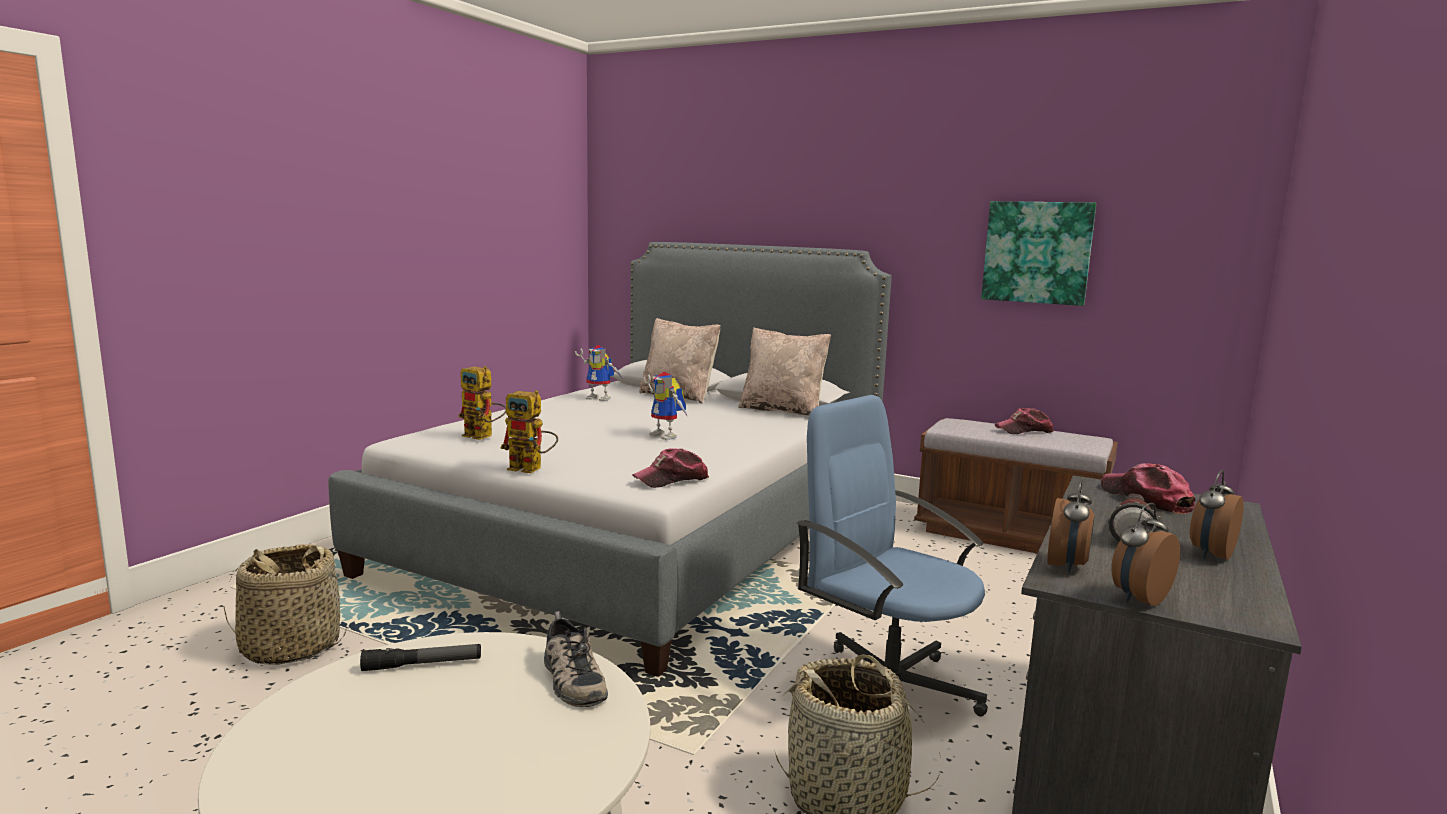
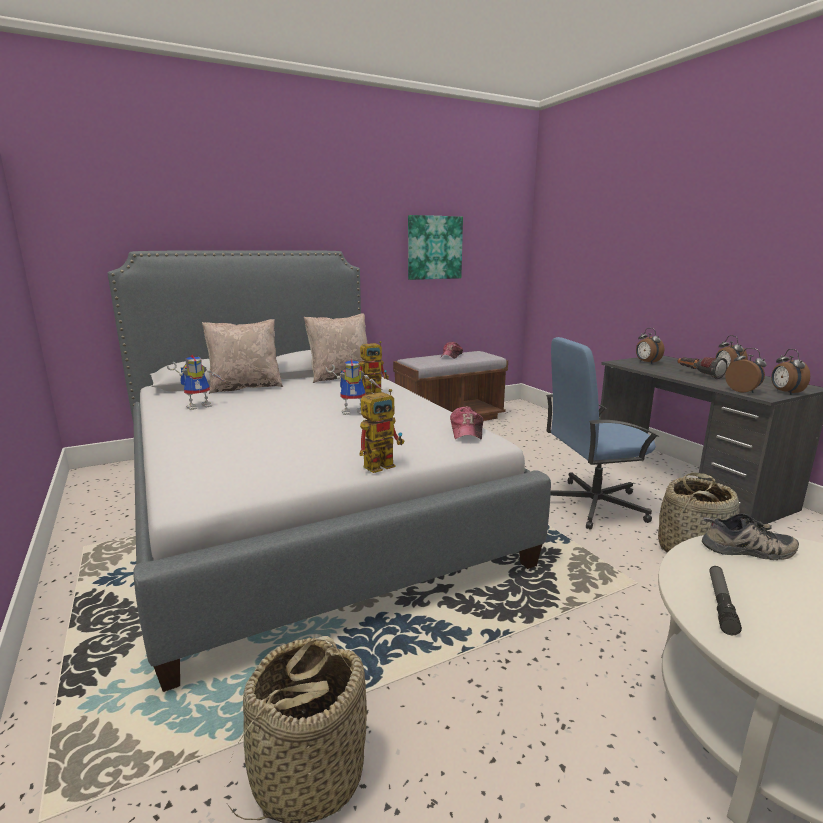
camera: 55 degrees left, 5 degrees up
toy robot [458,366,506,440] -> toy robot moved to [359,341,389,395]
cap [1101,463,1196,514] -> alarm clock [636,328,664,364]

